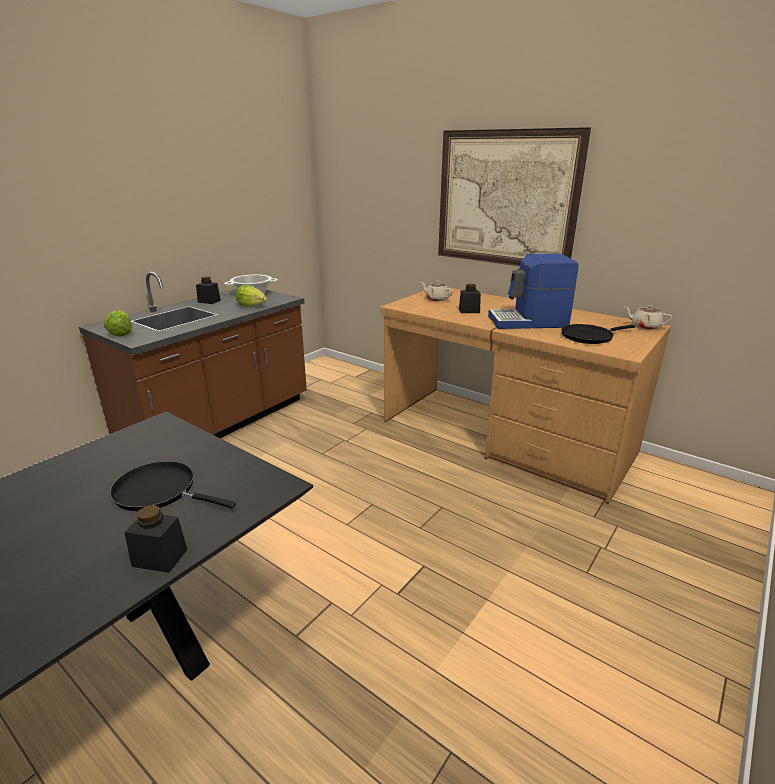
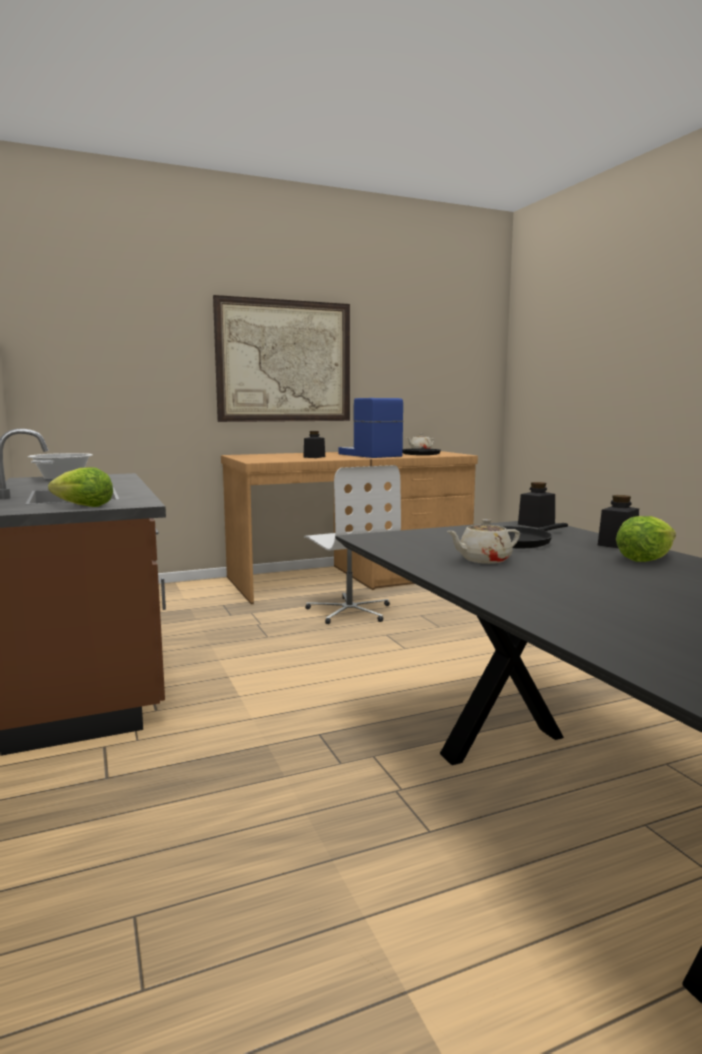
camera: 60 degrees left, 15 degrees down
black jar [196,276,221,304] -> black jar moved to [518,482,555,528]
lettuce [236,285,267,307] -> lettuce moved to [616,516,676,562]
beige teapot [421,281,453,301] -> beige teapot moved to [447,519,520,564]
coffee machine [488,254,578,329] -> coffee machine turned 120 degrees clockwise [338,398,403,458]
none -> white office chair [304,465,401,624]

